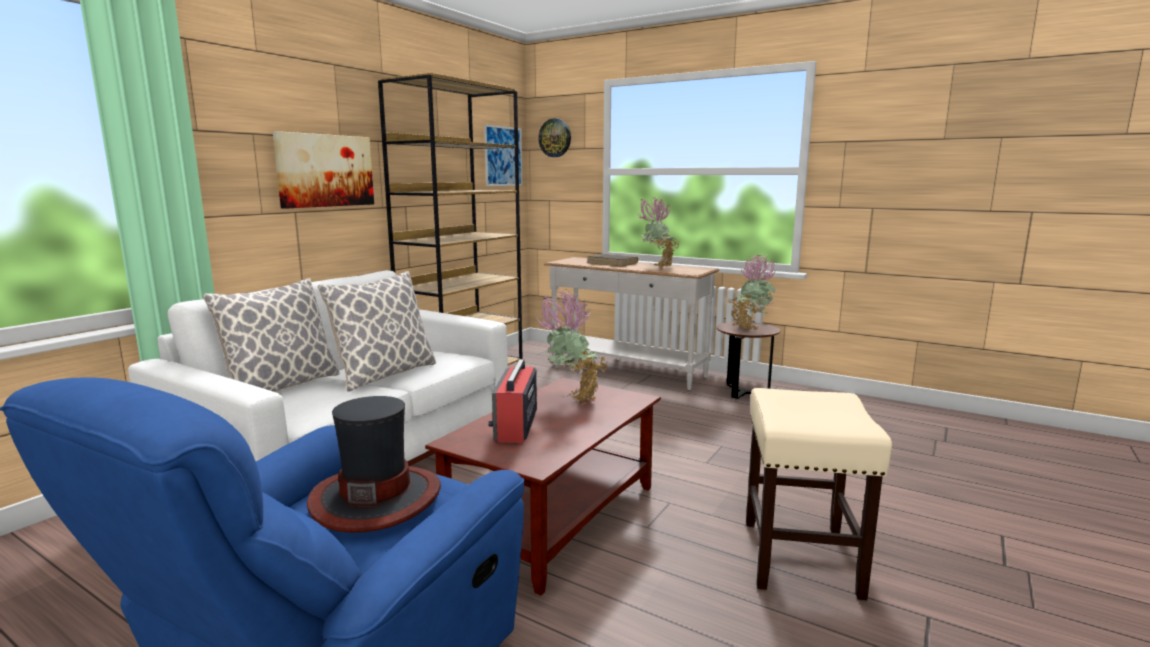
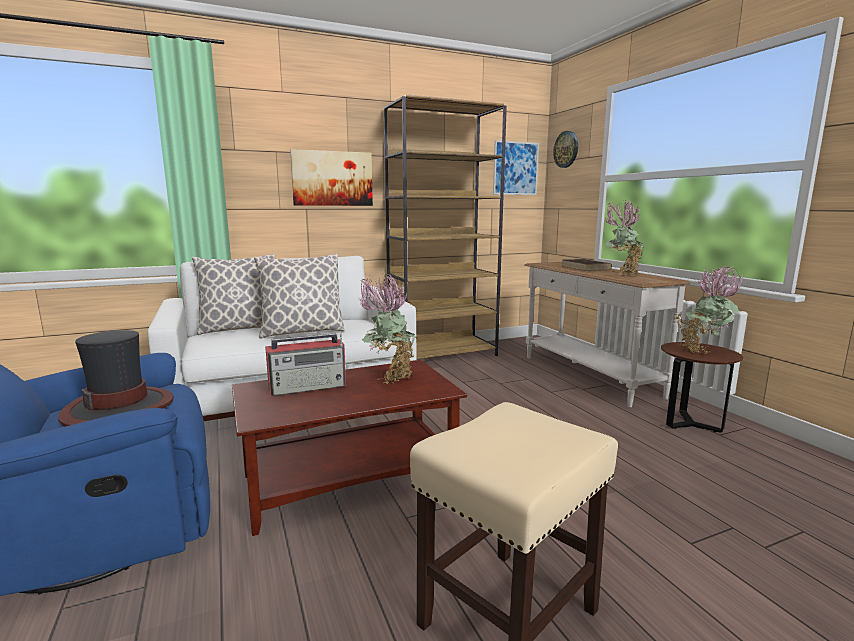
camera: 35 degrees right, 0 degrees up
radio [488,359,537,443] -> radio turned 150 degrees counterclockwise [265,333,346,396]

